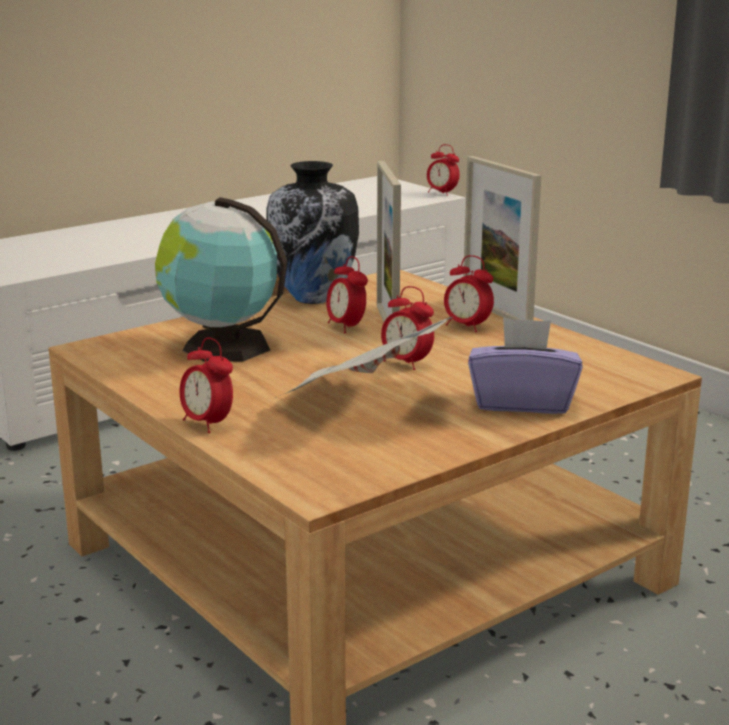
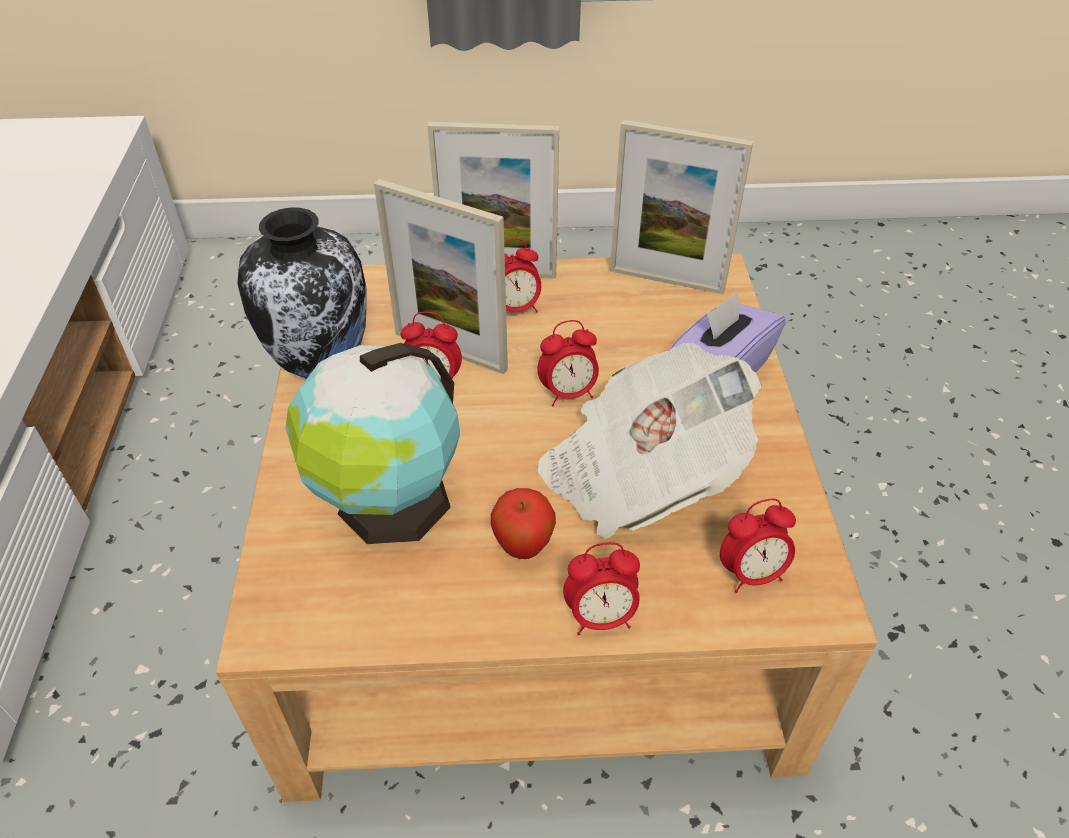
camera: 55 degrees left, 25 degrees up
alarm clock [427,144,460,196] -> alarm clock moved to [720,498,796,593]
none -> apple [491,488,556,559]
none -> picture frame [610,120,753,295]

